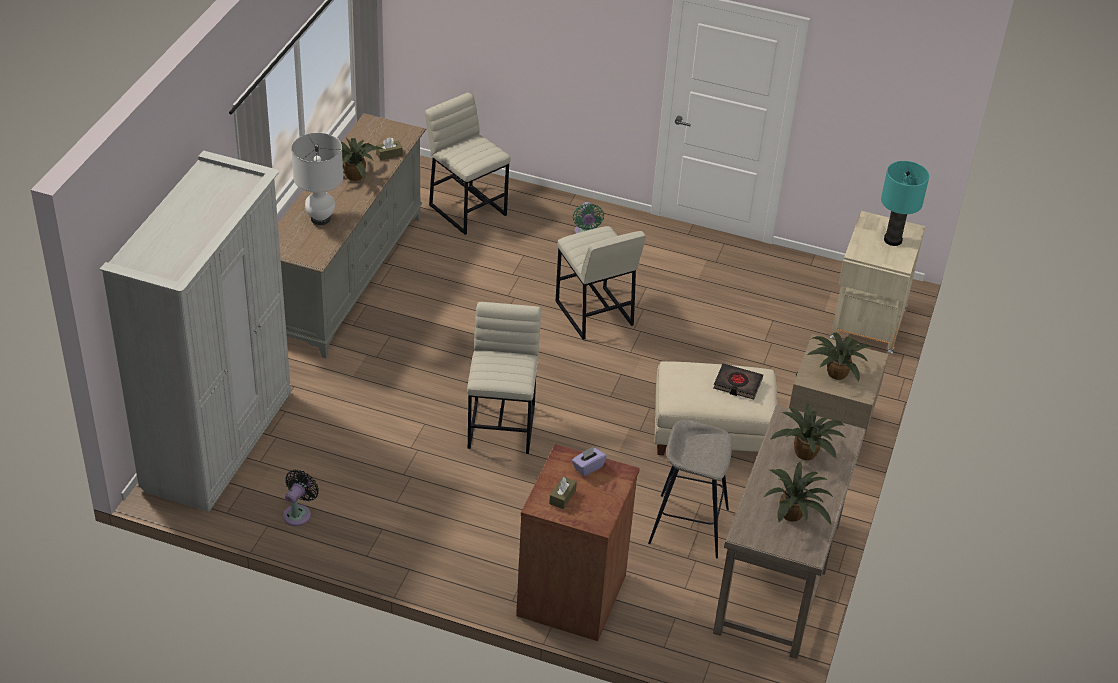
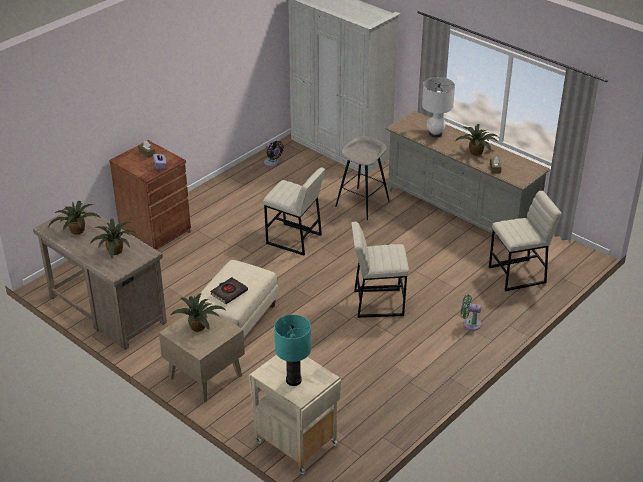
camera: 115 degrees right, 5 degrees down
grey stool [648,420,732,558] -> grey stool moved to [335,136,390,220]

